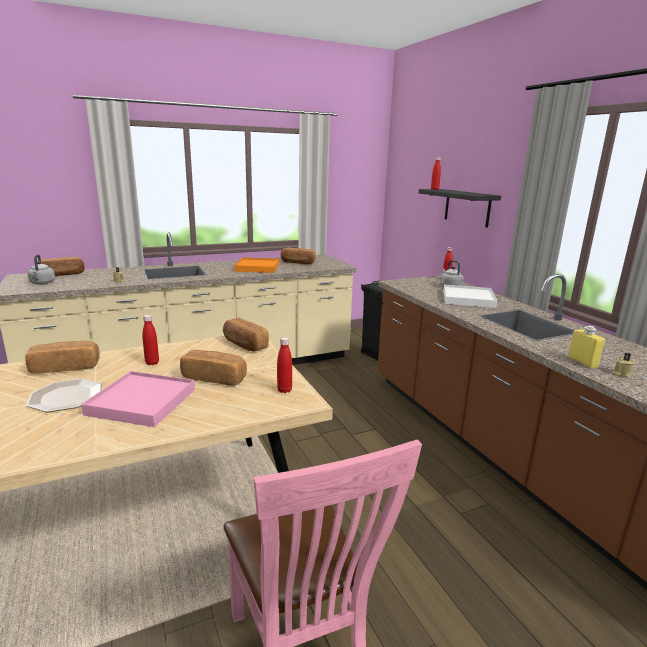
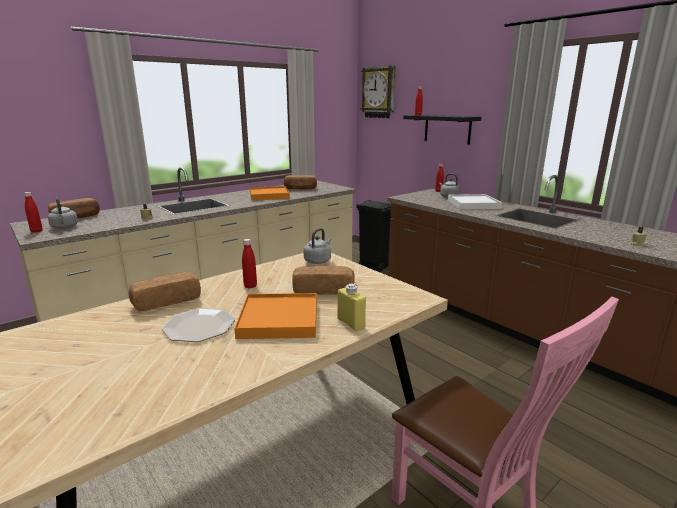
camera: 15 degrees left, 0 degrees up
pink tray [81,371,195,427] -> orange tray [234,293,317,339]
bread [223,318,269,352] -> grey kettle [303,228,331,264]
red bottle [277,337,292,393] -> red bottle moved to [24,192,43,233]
yellow bottle [568,326,605,369] -> yellow bottle moved to [337,284,366,332]
none -> wall clock [361,66,396,118]

